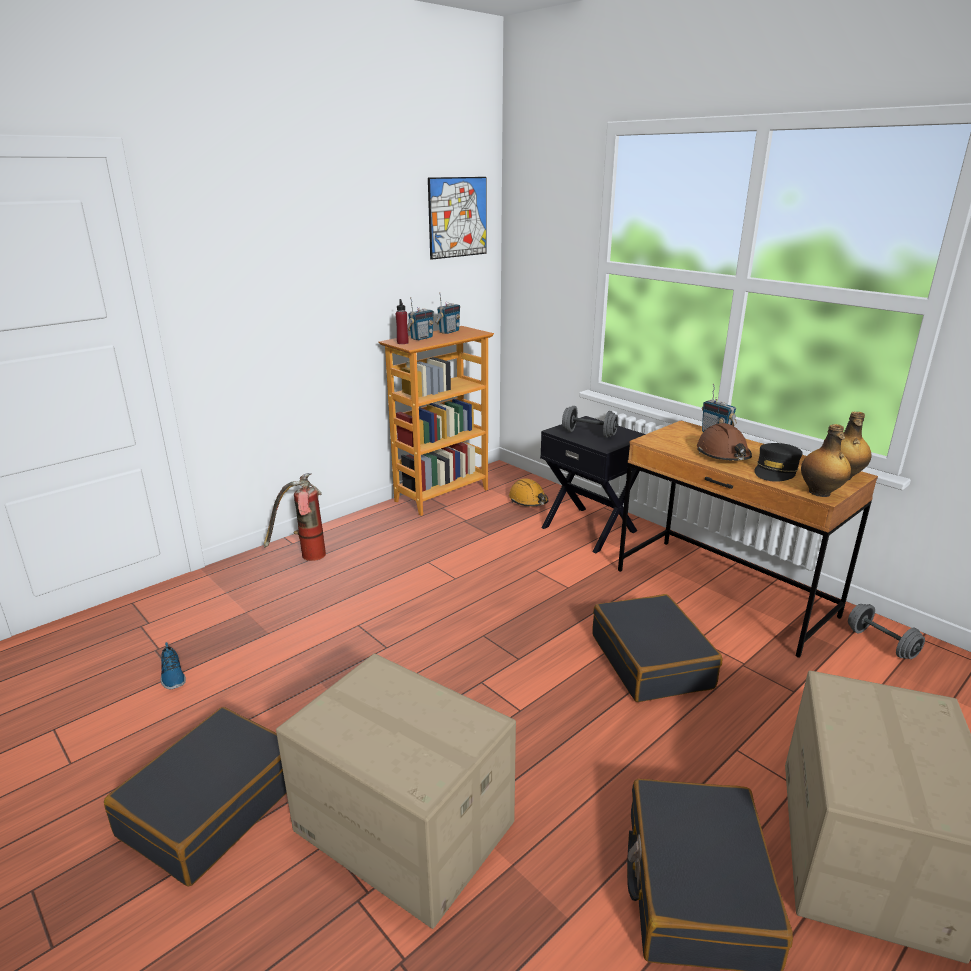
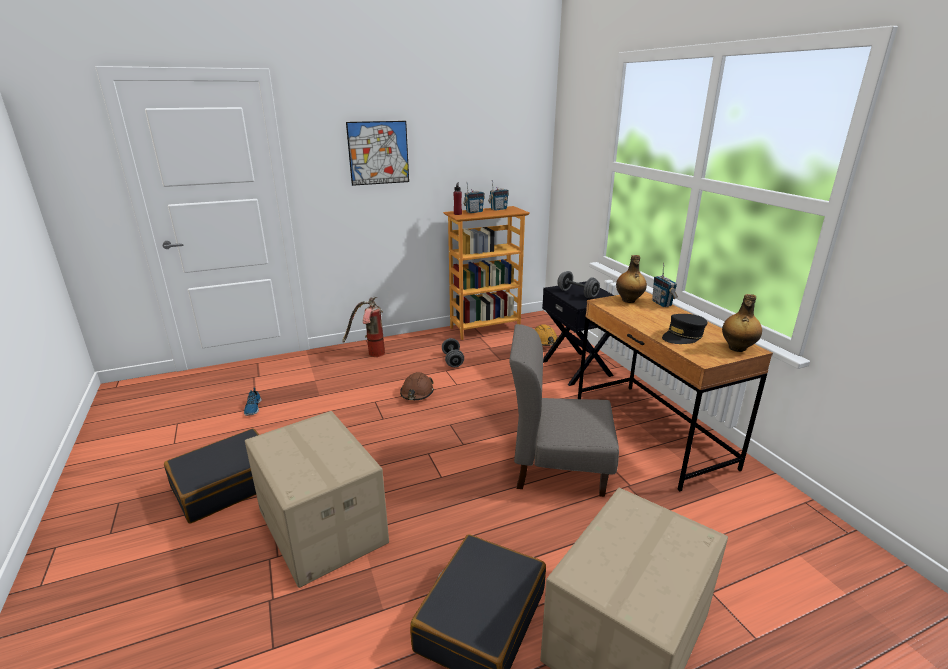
camera: 20 degrees right, 0 degrees up
picture [428,177,487,260] -> picture moved to [346,121,409,186]
black suitcase [592,594,723,702] -> grey chair [509,324,619,497]
brown hard hat [697,423,752,461] -> brown hard hat moved to [400,372,434,400]
bottle [801,424,851,497] -> bottle moved to [616,255,647,303]
grey dumbbell [848,604,925,659] -> grey dumbbell moved to [442,338,464,367]

